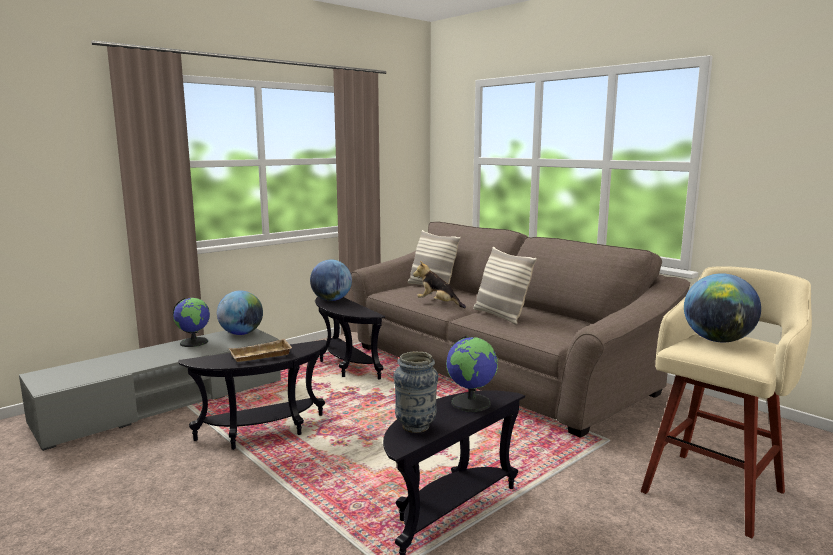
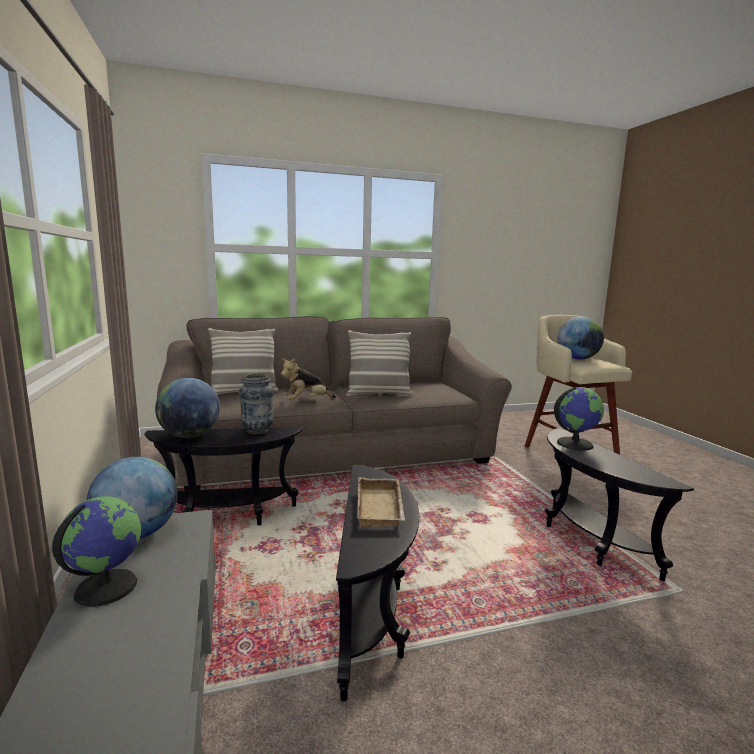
camera: 65 degrees left, 0 degrees up
vase [393,352,438,433] -> vase moved to [239,373,274,435]

